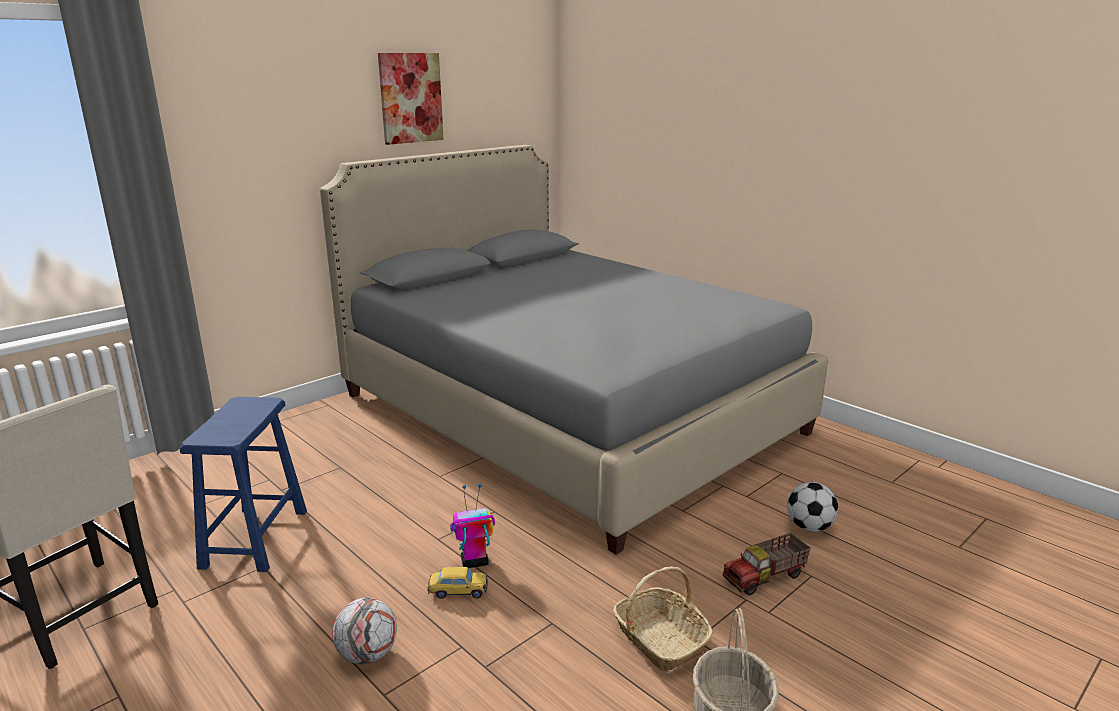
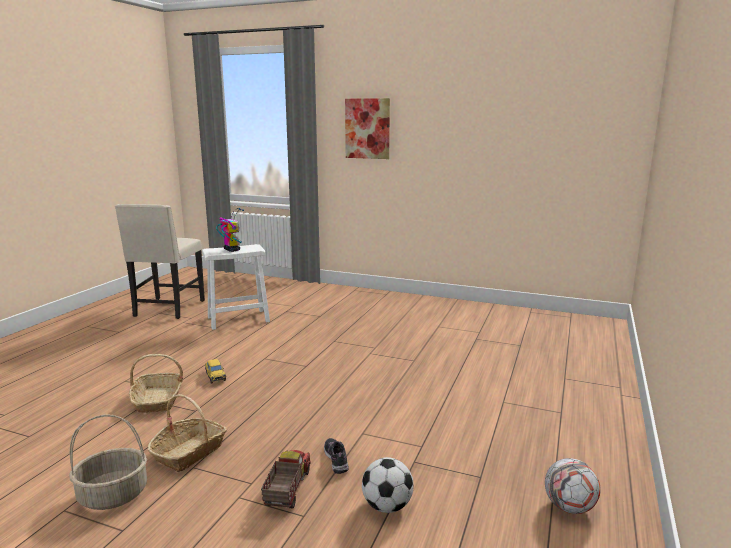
camera: 65 degrees right, 5 degrees down
blue stool [180,397,307,572] -> white stool [202,244,270,330]
grey bed [320,145,828,555] -> none
football [332,598,397,664] -> football moved to [545,458,601,514]
picture [378,53,444,145] -> picture moved to [345,98,390,159]
toy robot [450,484,495,568] -> toy robot moved to [216,208,244,252]
toy truck [723,533,811,595] -> toy truck turned 60 degrees clockwise [261,450,311,509]
none -> basket [129,354,183,413]
none -> shoe [324,438,349,474]

